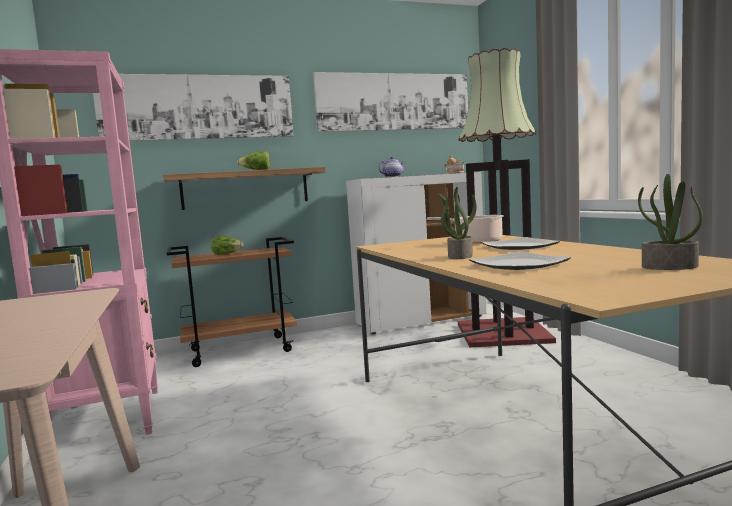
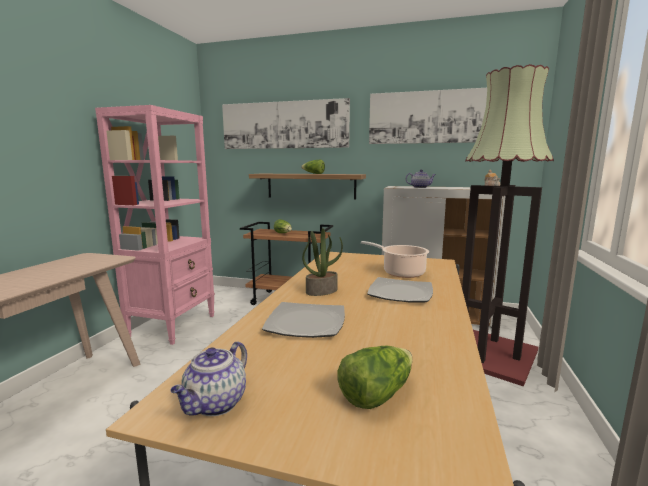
camera: 35 degrees right, 5 degrees up
potted plant [638,174,703,270] -> lettuce [337,346,413,409]
none -> teapot [170,342,247,416]

